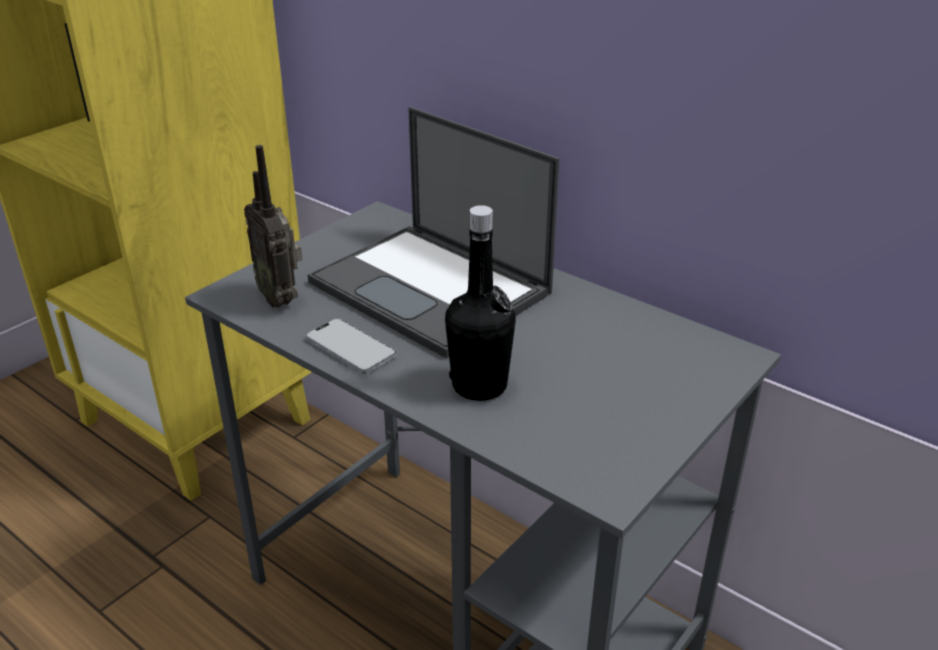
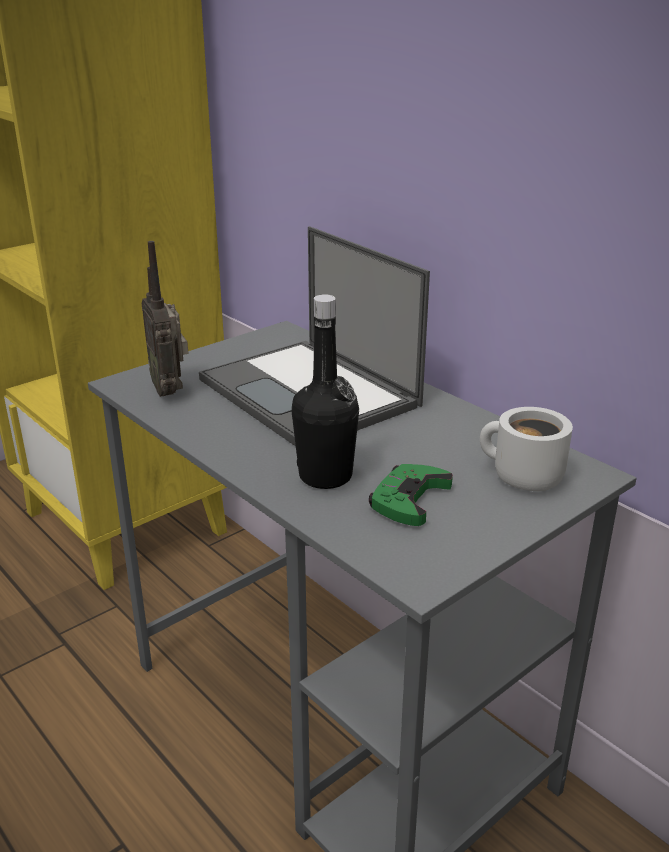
camera: 10 degrees right, 5 degrees down
phone [306,318,397,374] -> none
none -> green game controller [369,464,453,526]
none -> white mug [480,407,573,491]

